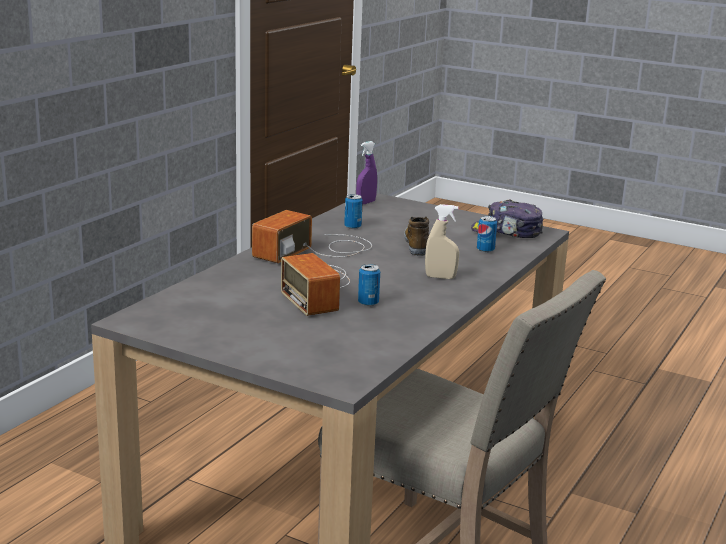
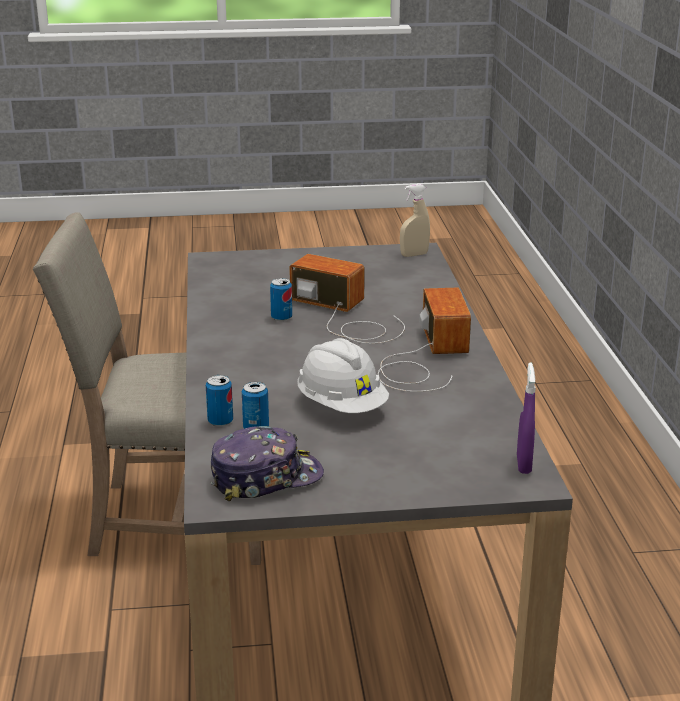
camera: 145 degrees right, 5 degrees up
can [344,194,363,229] -> can moved to [206,375,233,427]
shoe [404,217,429,256] -> white hard hat [297,338,389,413]
beige spray bottle [425,204,459,279] -> beige spray bottle moved to [400,184,430,257]

